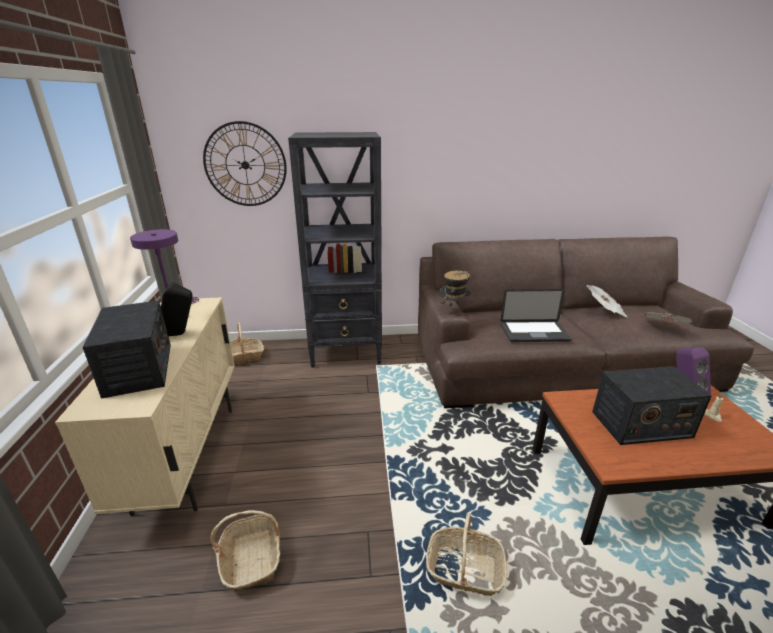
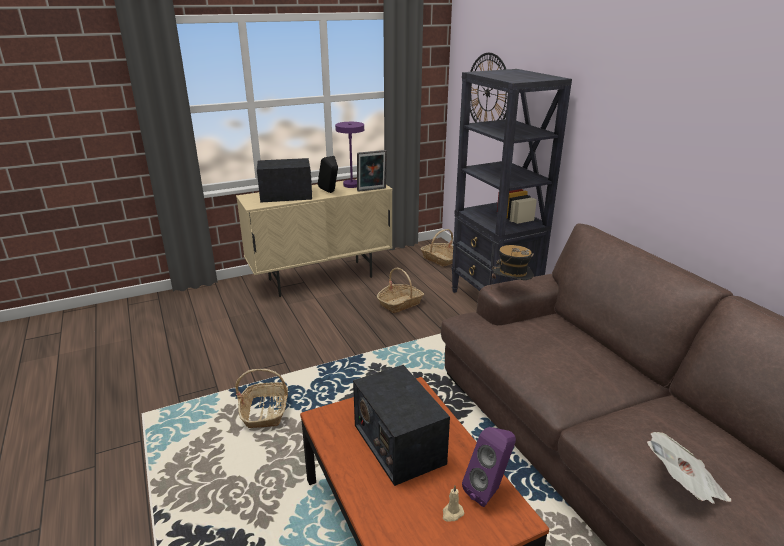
camera: 70 degrees right, 0 degrees up
radio [83,300,171,399] -> radio turned 150 degrees counterclockwise [257,158,312,203]
basket [211,510,280,591] -> basket moved to [377,268,424,313]
laptop [500,289,572,342] -> none
newspaper [586,285,627,317] -> none
none -> picture frame [357,150,387,192]

